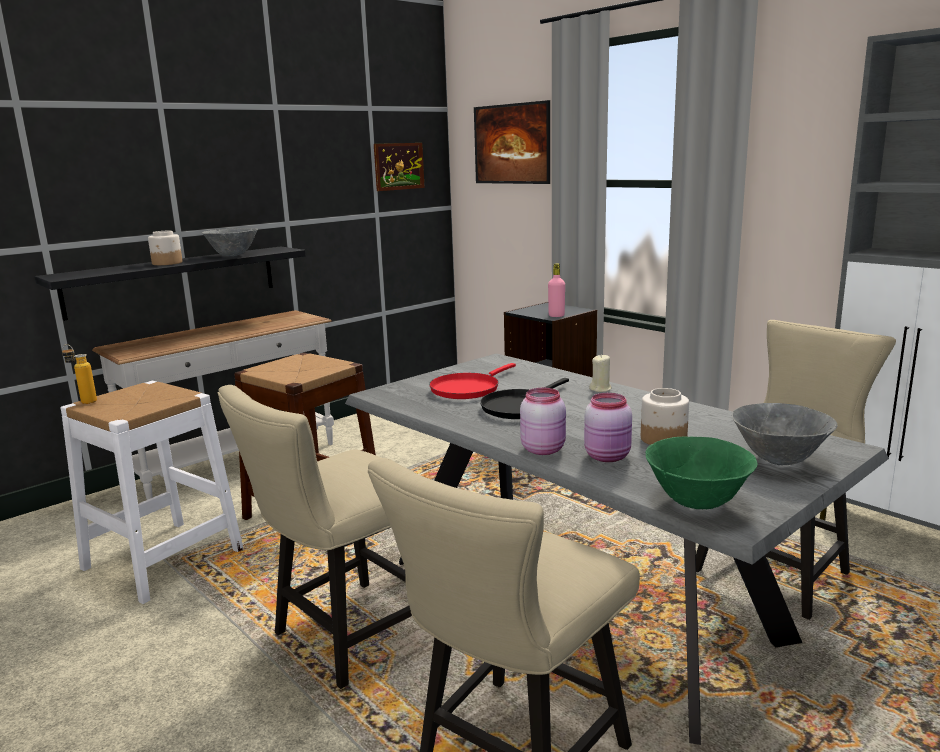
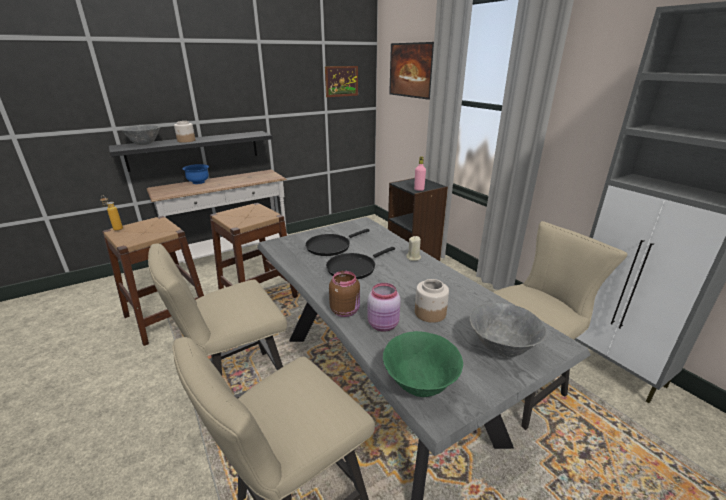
camera: 10 degrees right, 10 degrees up
white stool [60,381,244,604] -> brown stool [102,216,204,346]
grey bowl [202,228,258,256] -> grey bowl moved to [121,125,160,145]
red frying pan [429,363,516,399] -> black frying pan [305,229,370,256]
pink jar [520,388,566,455] -> brown jar [329,271,360,317]
none -> blue bowl [182,164,209,184]

